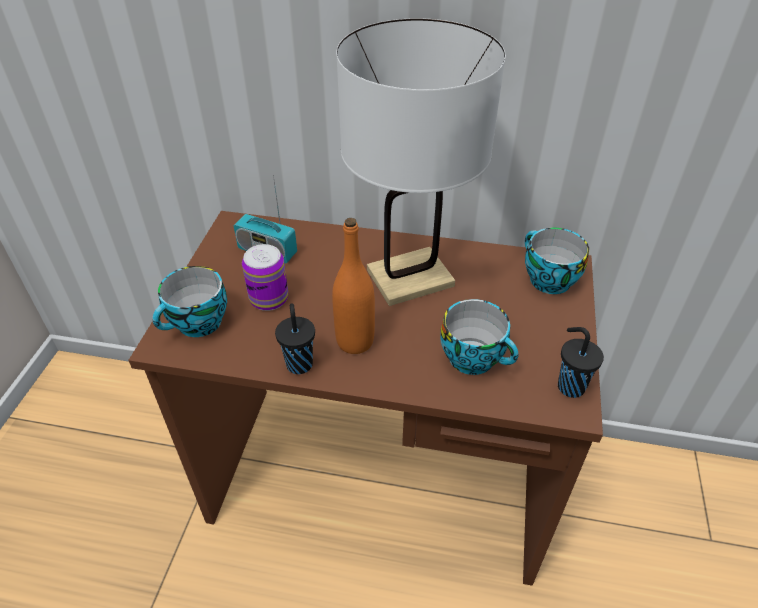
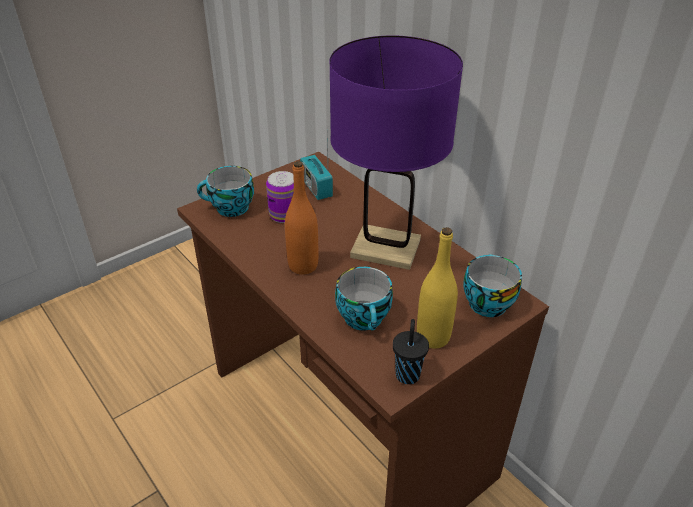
camera: 40 degrees right, 5 degrees down
black cup [275,303,315,374] -> none
white table lamp [336,18,506,306] -> purple table lamp [329,36,463,270]
none -> yellow bottle [417,227,458,349]

